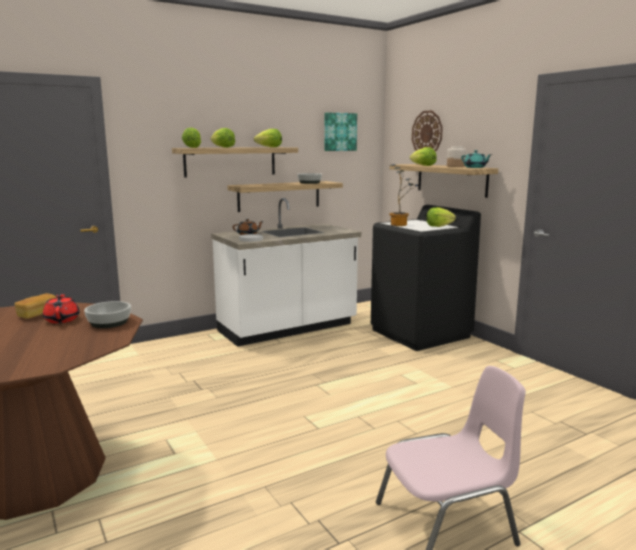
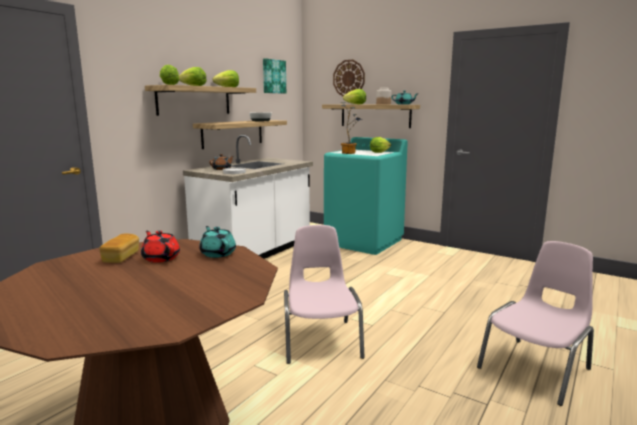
camera: 25 degrees left, 0 degrees up
bowl [84,301,131,328] -> turquoise teapot [199,226,236,258]
black washing machine [371,205,481,351] -> turquoise washing machine [324,137,408,255]
none -> pink chair [284,225,365,364]

